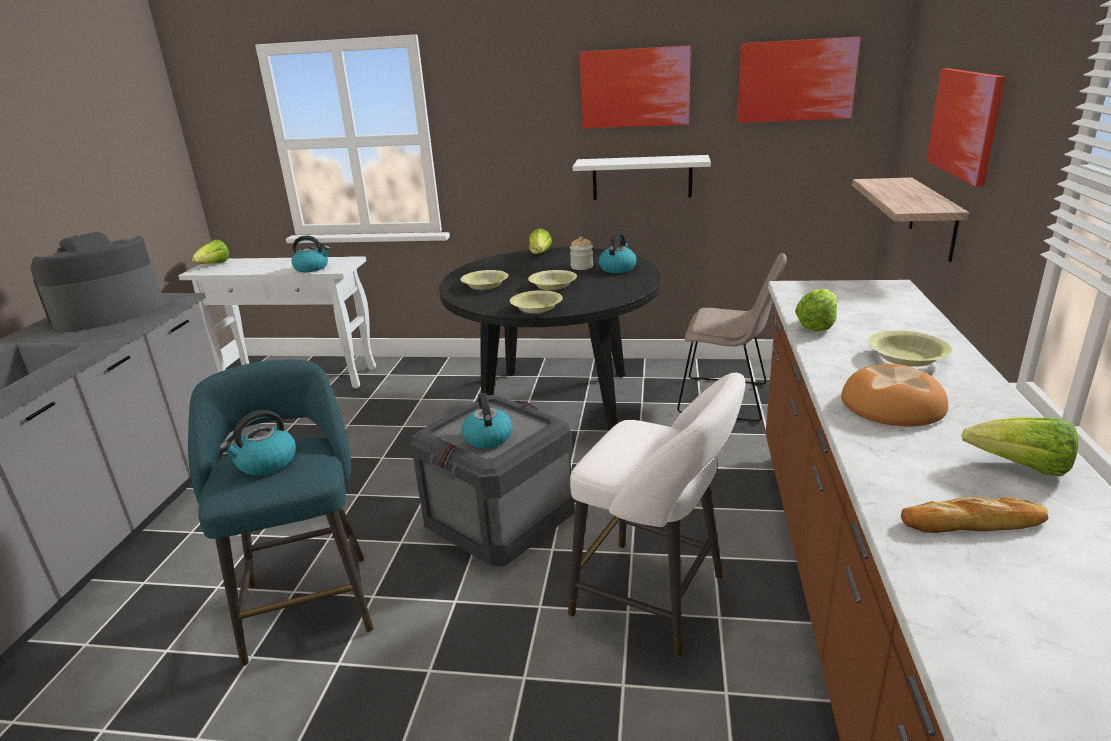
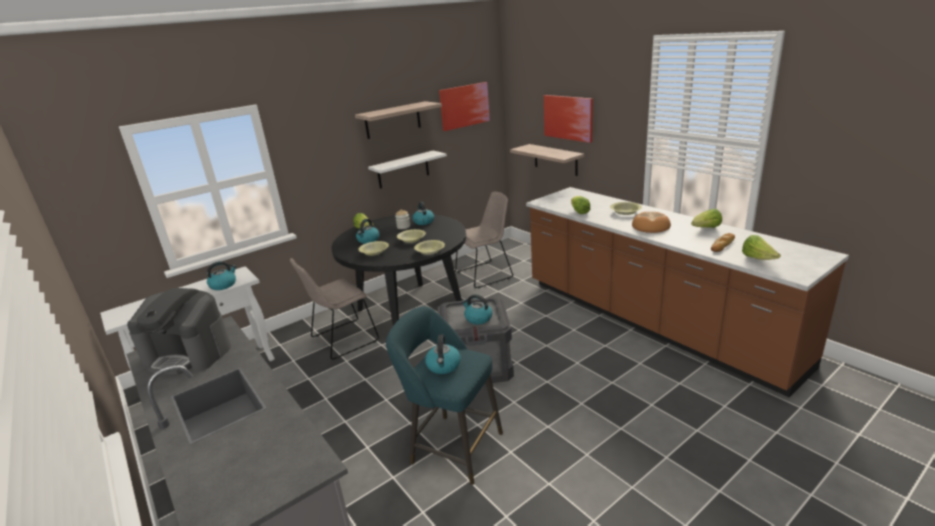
camera: 45 degrees left, 0 degrees up
coffee machine [30,232,165,332] -> coffee machine turned 75 degrees counterclockwise [127,288,231,374]
lettuce [192,240,229,264] -> lettuce moved to [742,235,781,260]
white stool [568,373,745,657] -> none
picture [579,45,691,129] -> shelf [355,101,442,139]
none -> beige chair [290,258,379,360]
none -> kettle [356,219,380,244]

